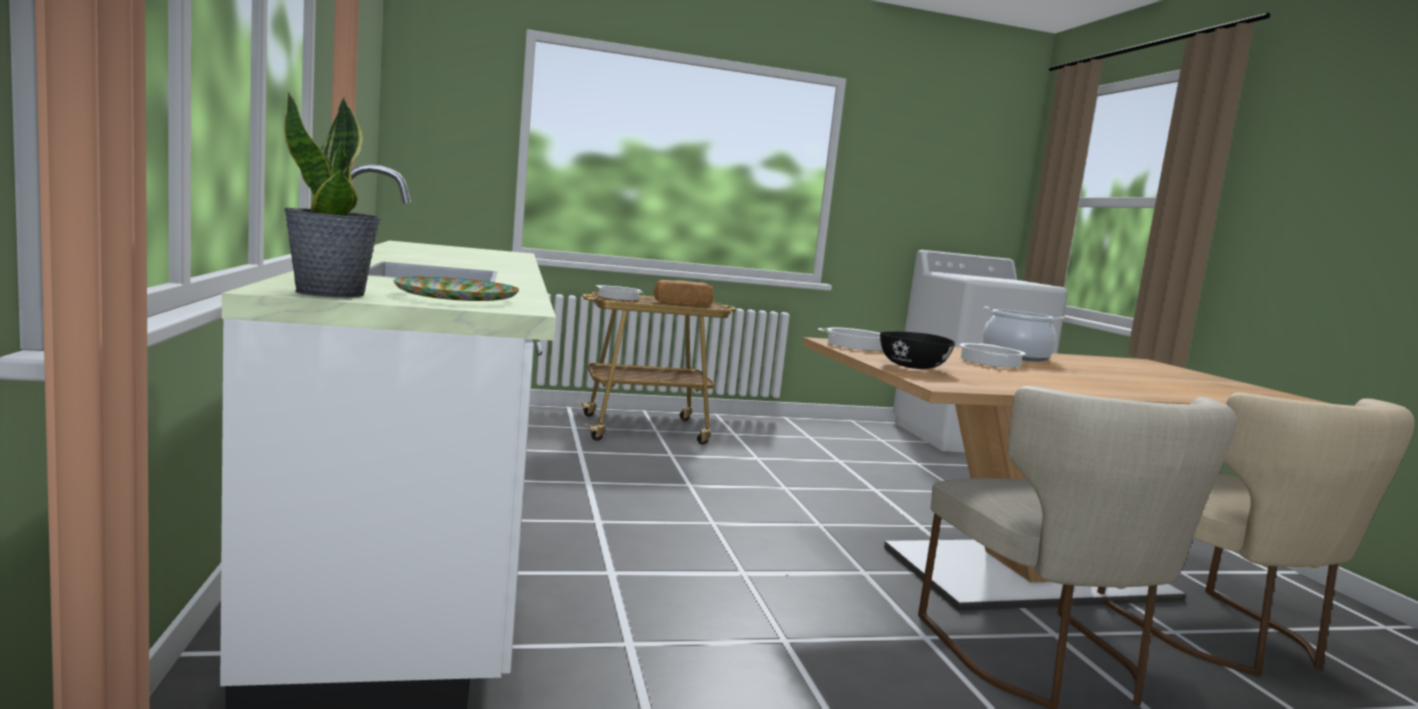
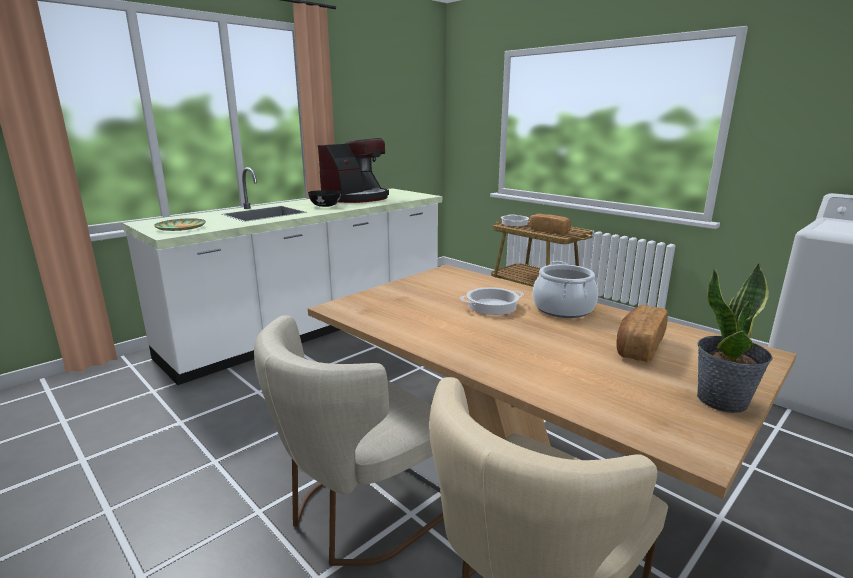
camera: 60 degrees right, 10 degrees up
potted plant [283,92,382,298] -> potted plant moved to [697,262,773,413]
cooking pot [818,327,882,350] -> none
black bowl [880,331,955,369] -> black bowl moved to [308,190,341,207]
none -> coffee machine [318,138,389,203]
none -> bread [616,305,668,363]

